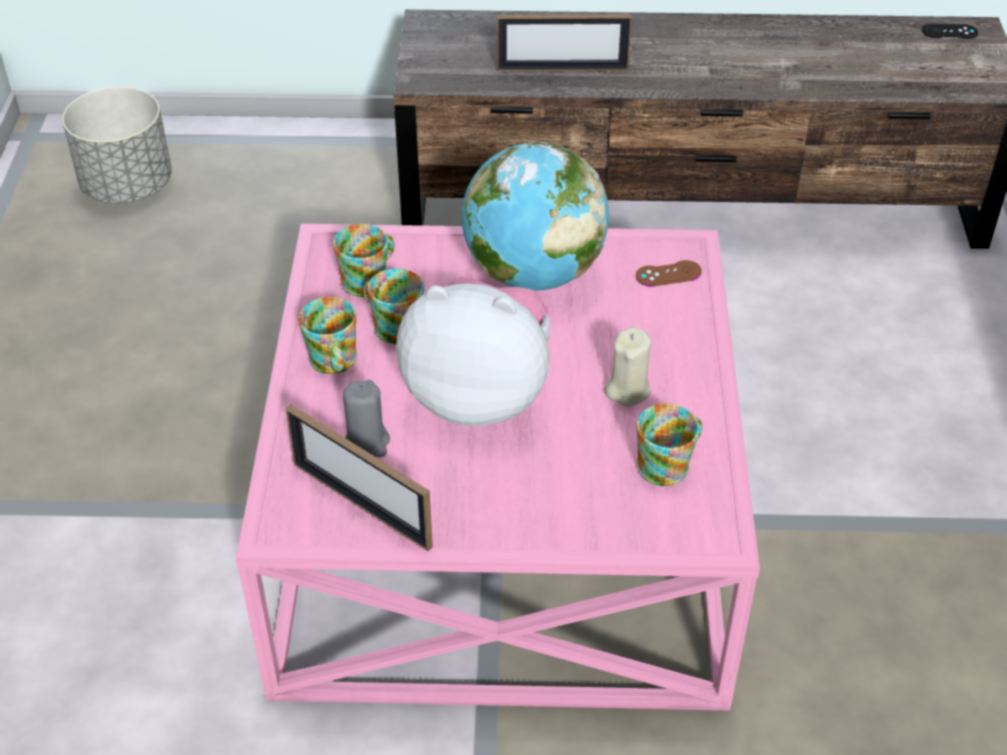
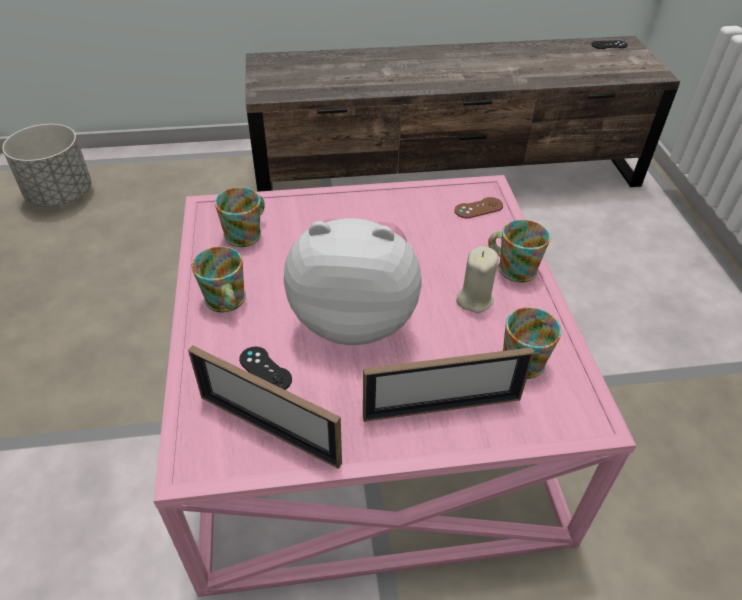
camera: 10 degrees left, 0 degrees up
grey candle [343,380,390,457] -> black game controller [239,347,292,390]
mug [363,269,424,344] -> mug moved to [488,220,550,282]
globe [462,142,609,291] -> none
picture frame [497,14,632,71] -> picture frame moved to [363,347,534,422]

